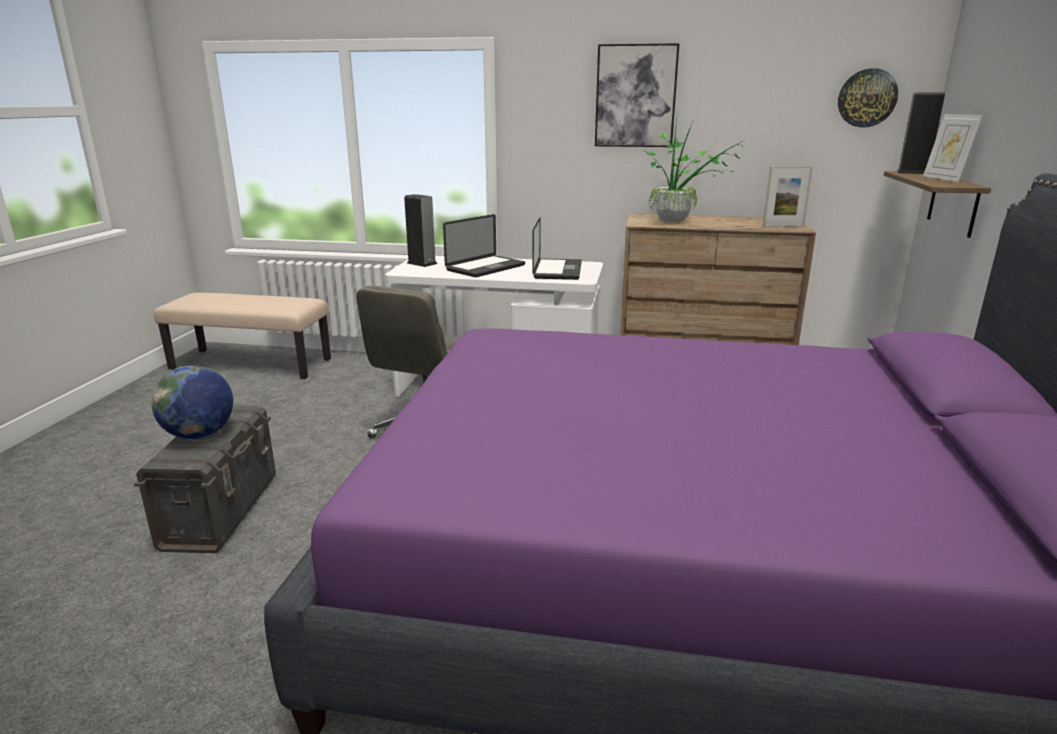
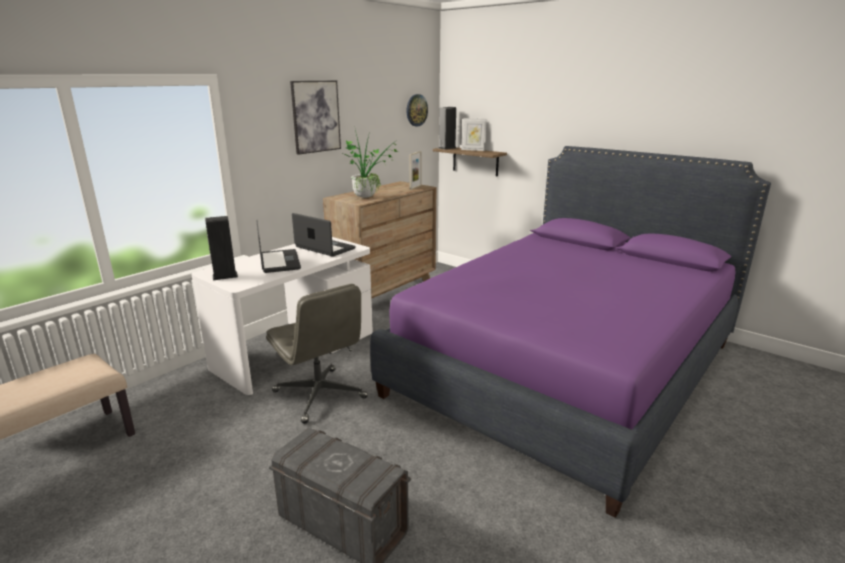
camera: 60 degrees left, 0 degrees up
globe [151,365,233,439] -> none

